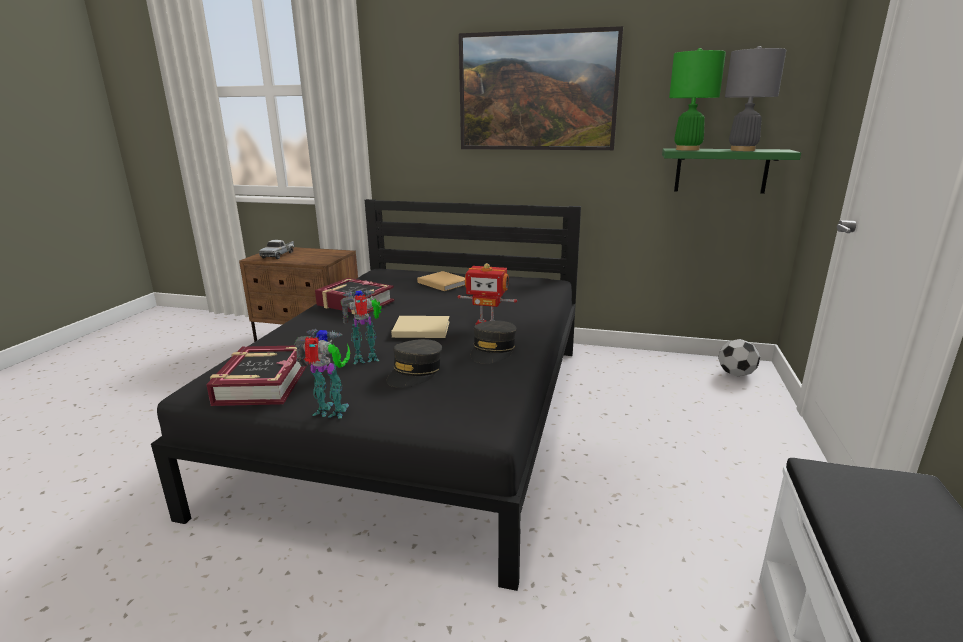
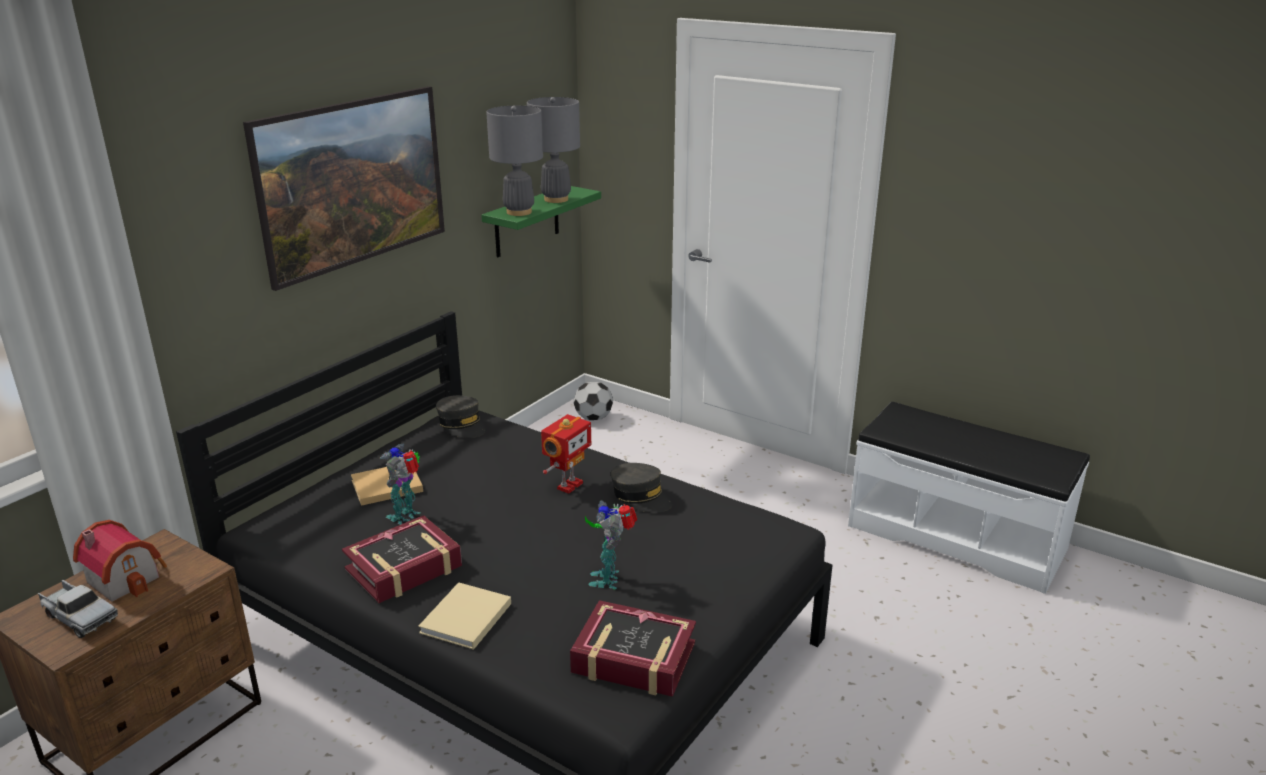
camera: 70 degrees left, 5 degrees up
toy robot [294,329,351,419] -> toy robot moved to [379,444,420,525]
grey cap [386,339,442,388] -> grey cap moved to [436,395,486,438]
beige book [391,316,450,338] -> beige book moved to [418,582,511,650]
green table lamp [669,48,726,151] -> grey table lamp [486,106,543,216]
none -> toy house [73,520,167,602]

